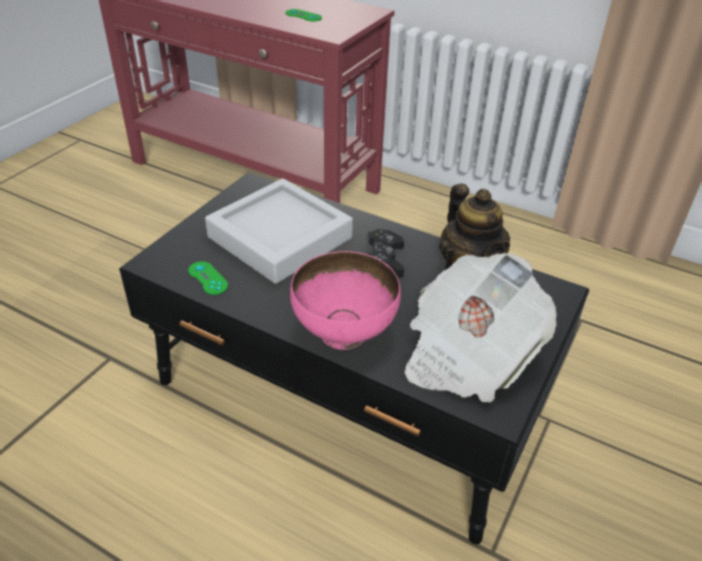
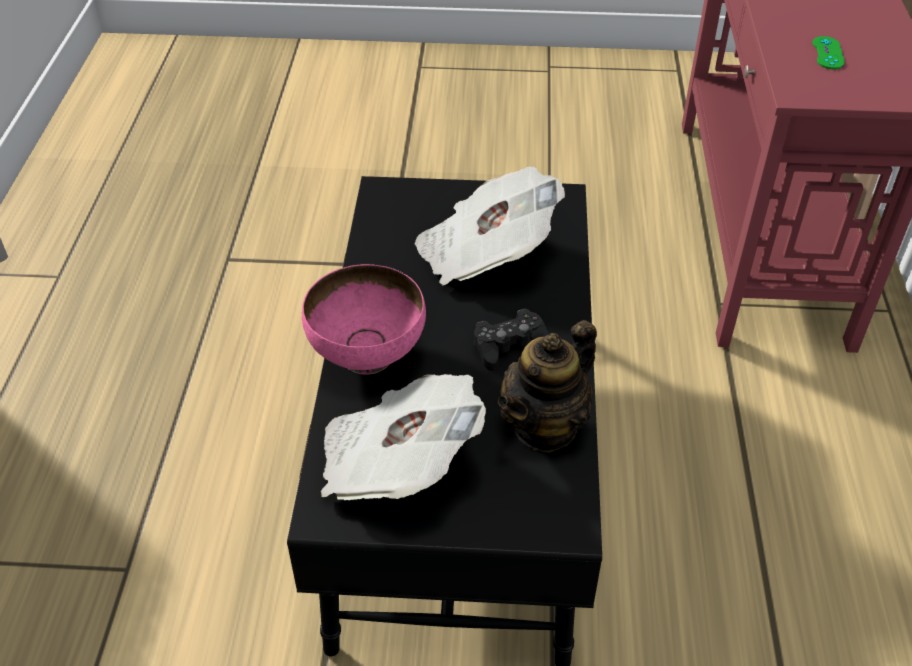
camera: 65 degrees right, 5 degrees up
green game controller [188,261,228,295] -> none
grey tray [205,179,353,284] -> newspaper [415,167,565,285]

